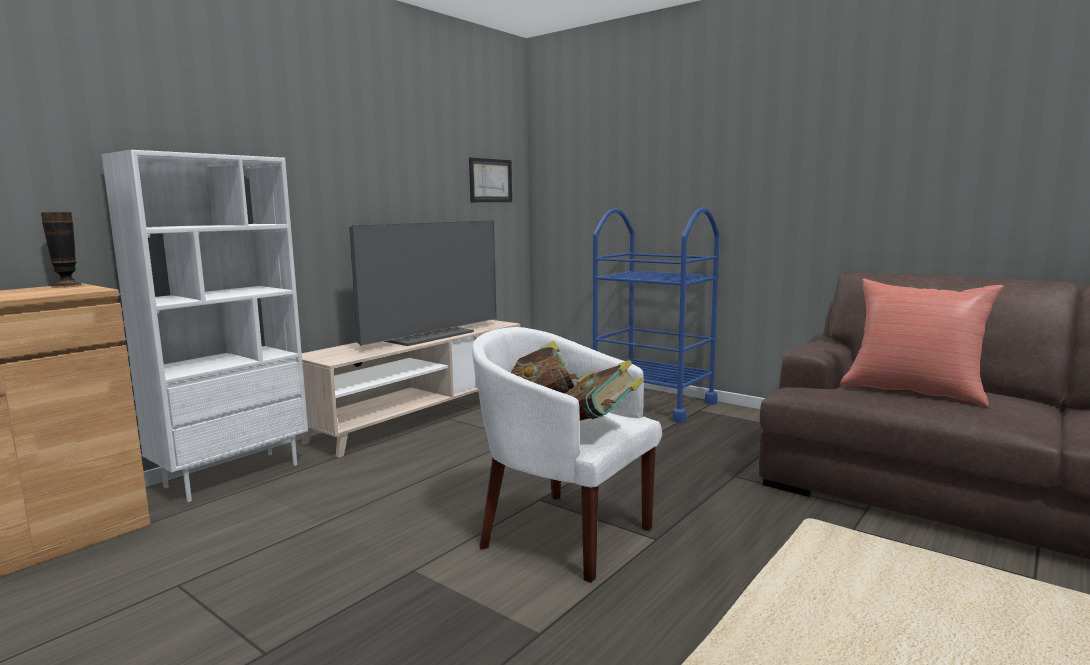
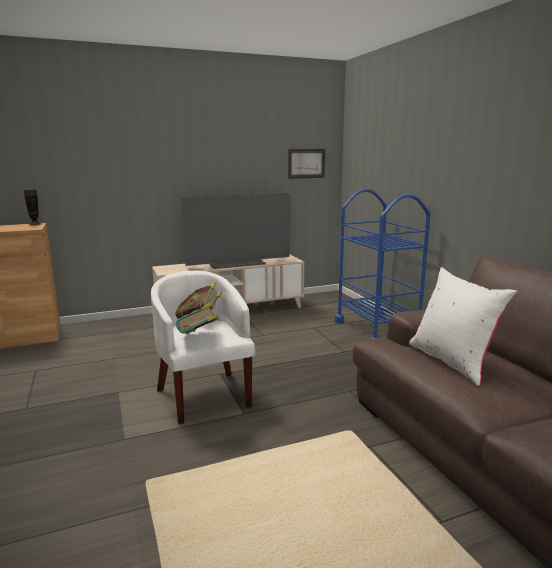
camera: 30 degrees right, 5 degrees up
white bookcase [101,150,308,502] -> none
red pillow [840,279,1004,407] -> white pillow [409,267,517,386]

